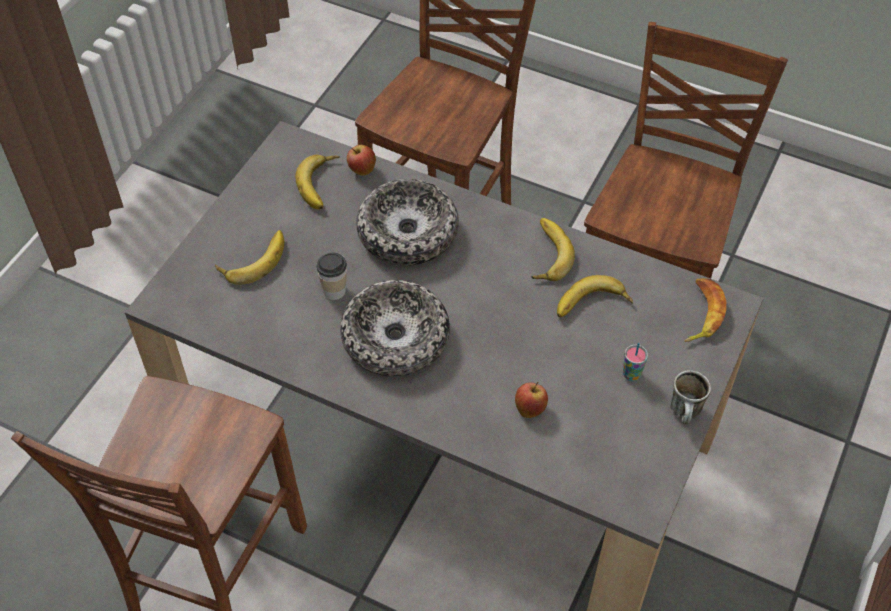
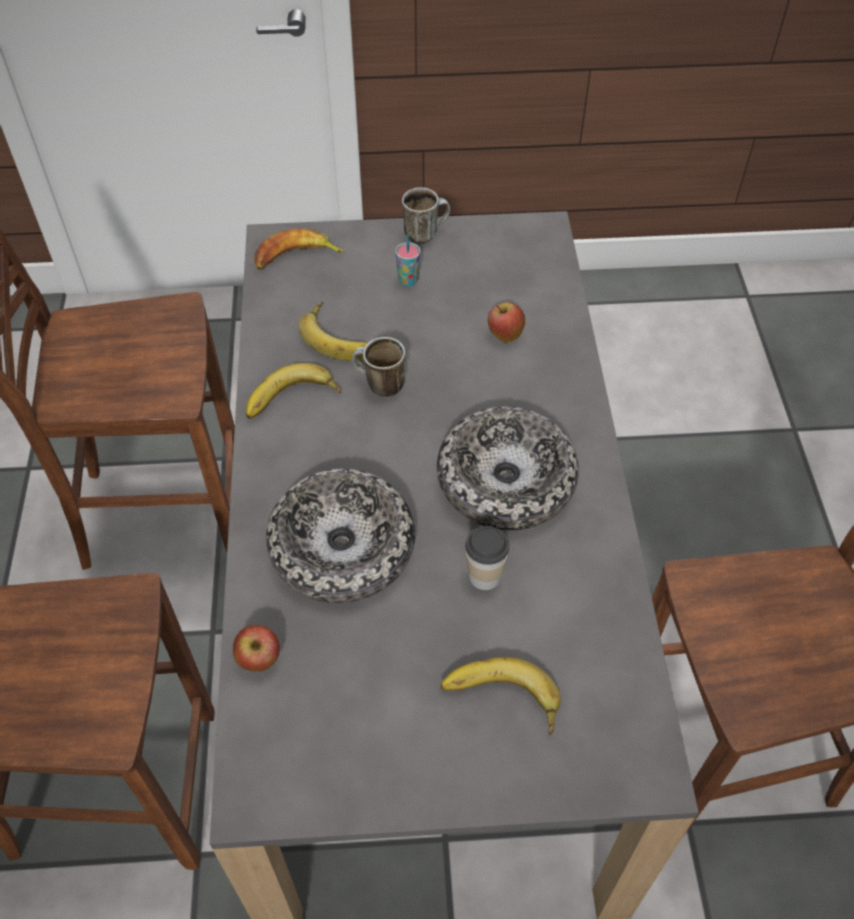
camera: 120 degrees left, 0 degrees up
banana [295,155,340,209] -> none
none -> mug [352,337,405,397]

